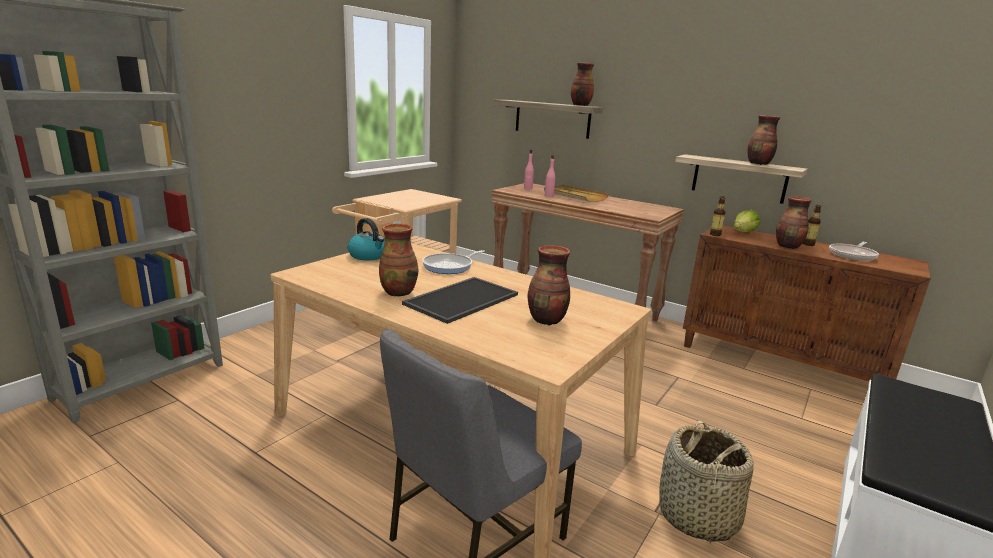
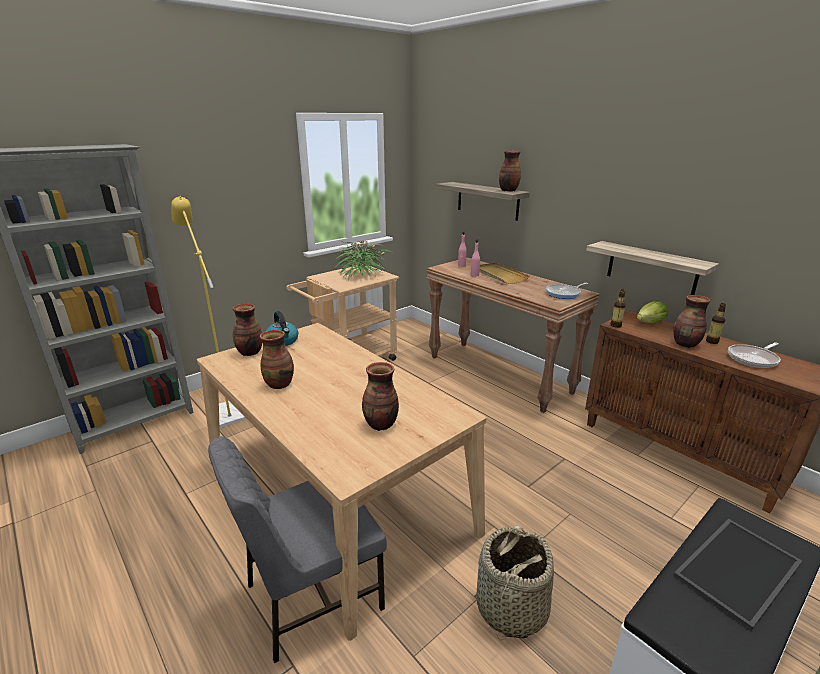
camera: 15 degrees right, 5 degrees up
tray [402,277,518,324] -> tray moved to [674,519,802,630]
frying pan [422,250,485,274] -> frying pan moved to [546,283,588,299]
vase [747,115,780,165] -> vase moved to [233,303,262,356]
none -> yellow floor lamp [171,196,246,428]
none -> potted plant [335,240,392,280]

